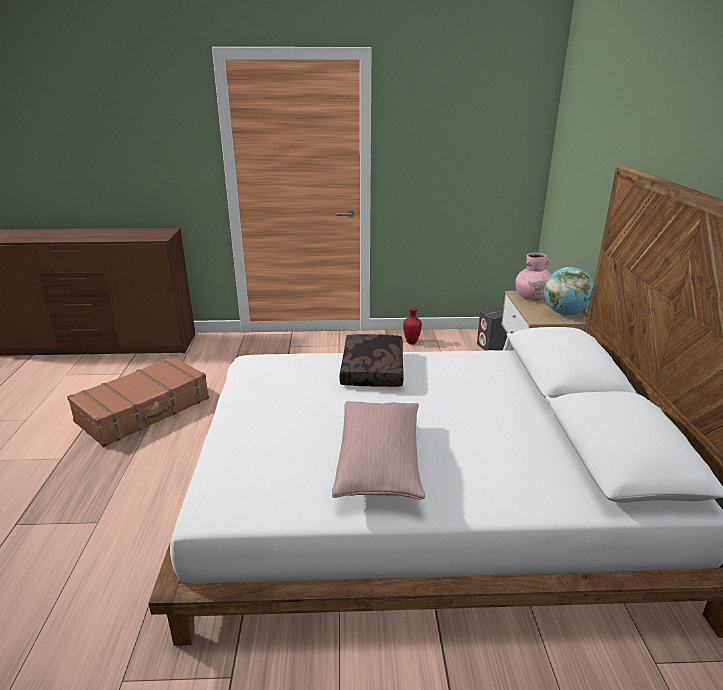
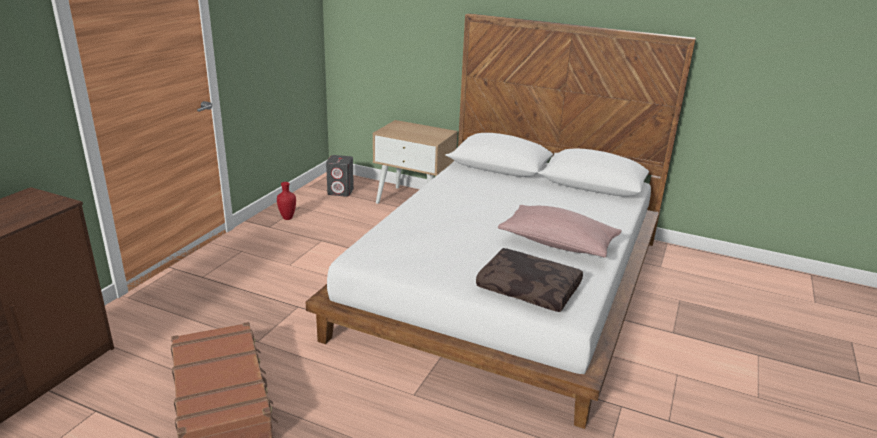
camera: 65 degrees left, 0 degrees up
brown pillow [339,334,404,387] -> brown pillow moved to [476,248,583,312]
pink vase [515,253,551,300] -> none
globe [544,267,594,315] -> none

